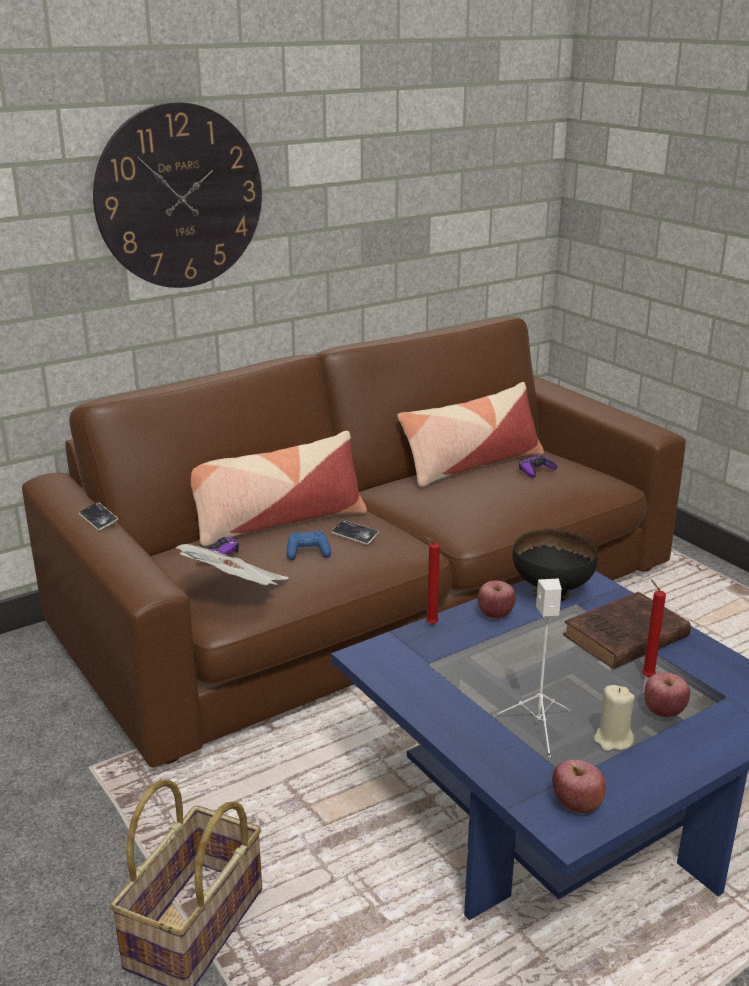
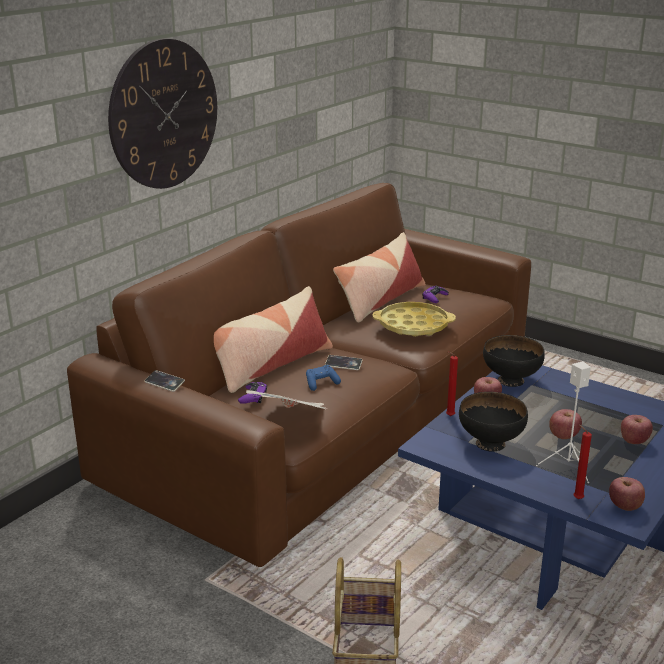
camera: 20 degrees left, 0 degrees up
brown book [563,592,691,669] -> none
beige candle [594,685,635,751] -> none
red candle [642,579,666,677] -> red candle moved to [573,424,592,499]
none -> yellow tray [372,302,456,337]
none -> black bowl [459,392,528,452]
none -> apple [549,409,582,439]

